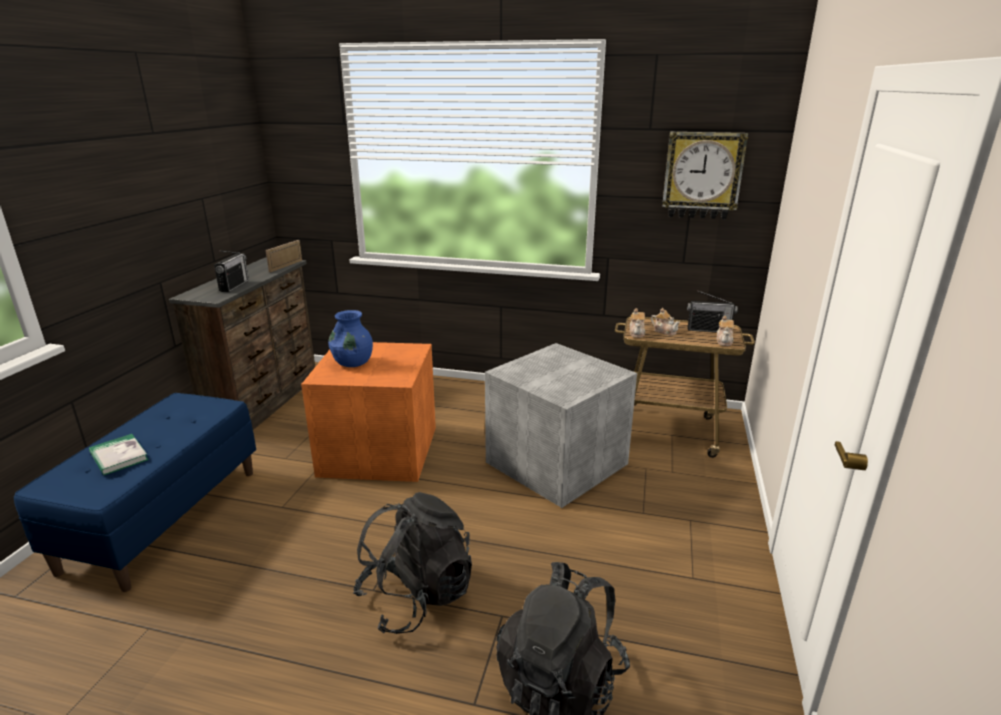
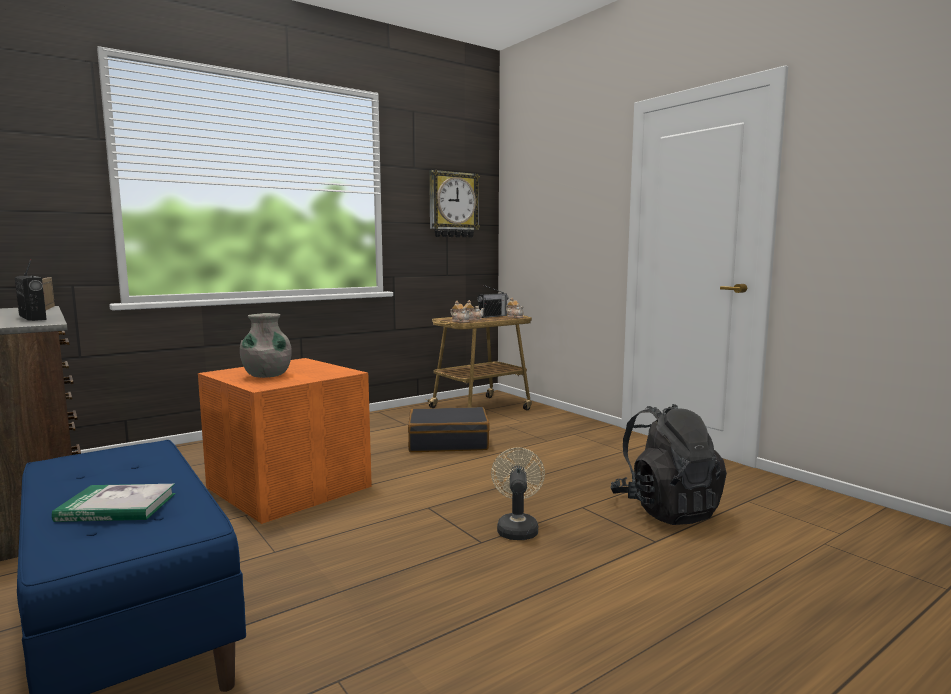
camera: 50 degrees left, 15 degrees down
blue vase [328,310,373,367] -> grey vase [240,313,292,378]
black backpack [353,492,472,634] -> beige fan [491,447,545,540]
grey storage box [485,343,637,508] -> black suitcase [408,407,490,452]

